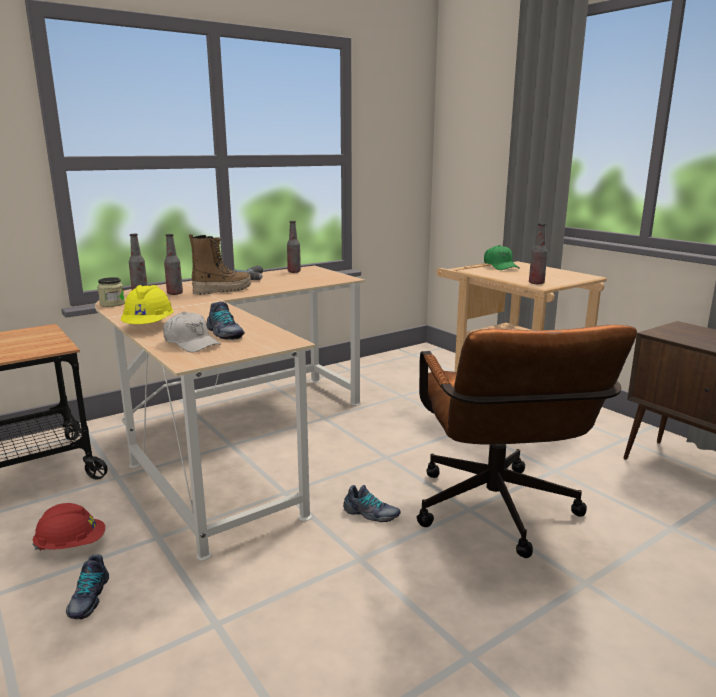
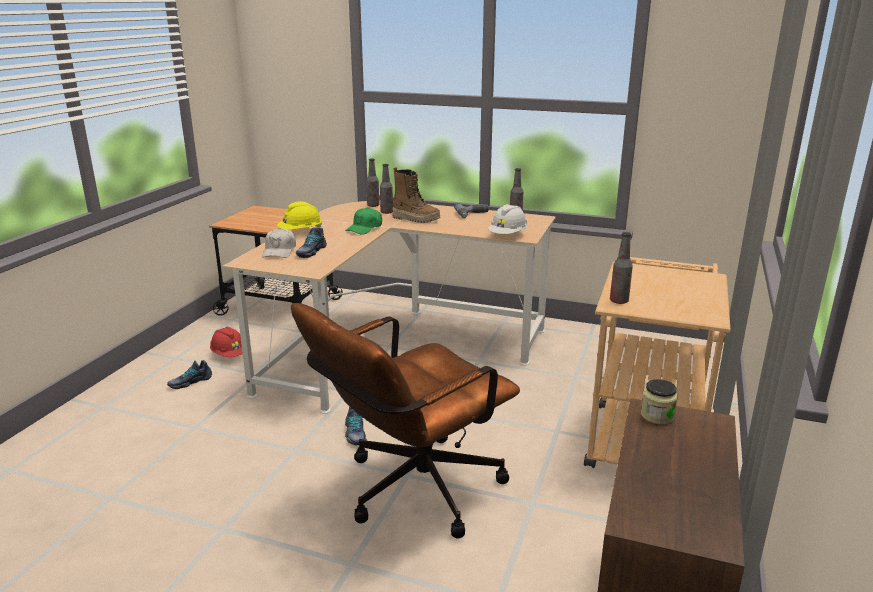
camera: 55 degrees right, 5 degrees up
jar [97,277,125,307] -> jar moved to [641,379,678,425]
green cap [484,245,520,270] -> green cap moved to [345,207,382,235]
none -> white hard hat [488,204,528,234]

